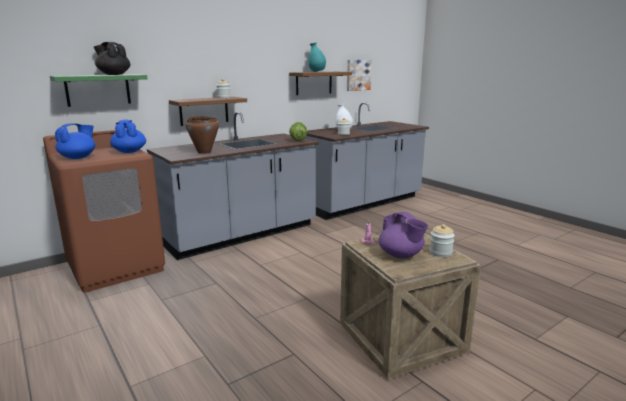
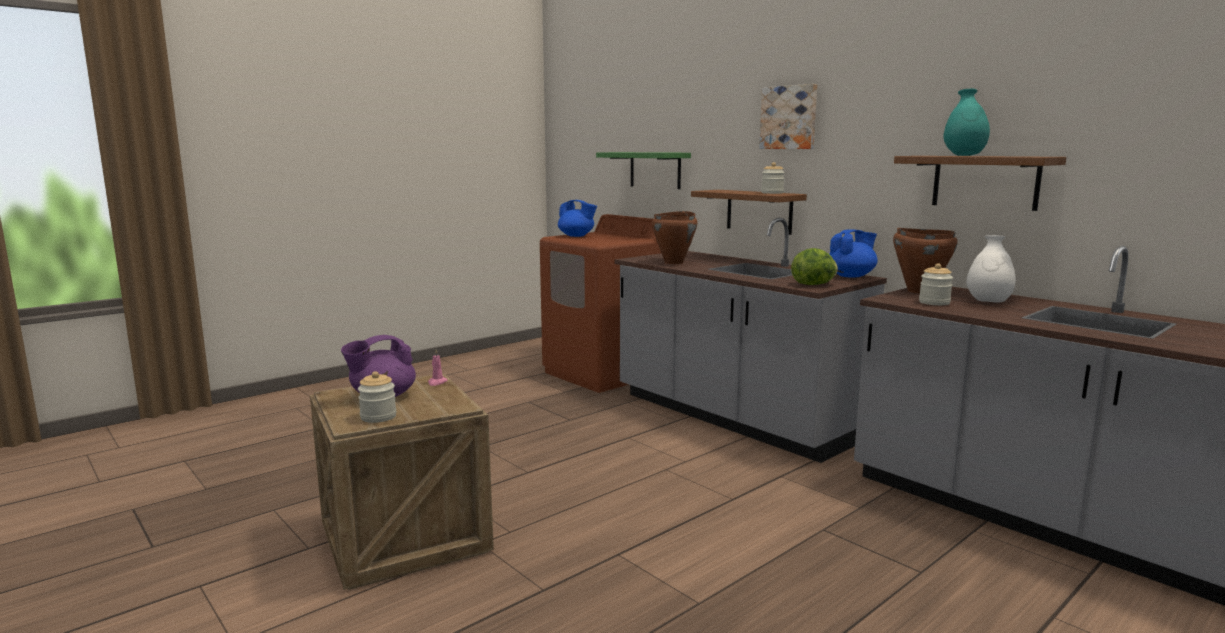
camera: 85 degrees right, 5 degrees down
black teapot [94,42,130,75] -> none
blue teapot [110,119,146,153] -> blue teapot moved to [829,229,878,278]
picture [347,60,372,91] -> picture moved to [759,84,817,149]
none -> brown cooking pot [893,228,958,293]

